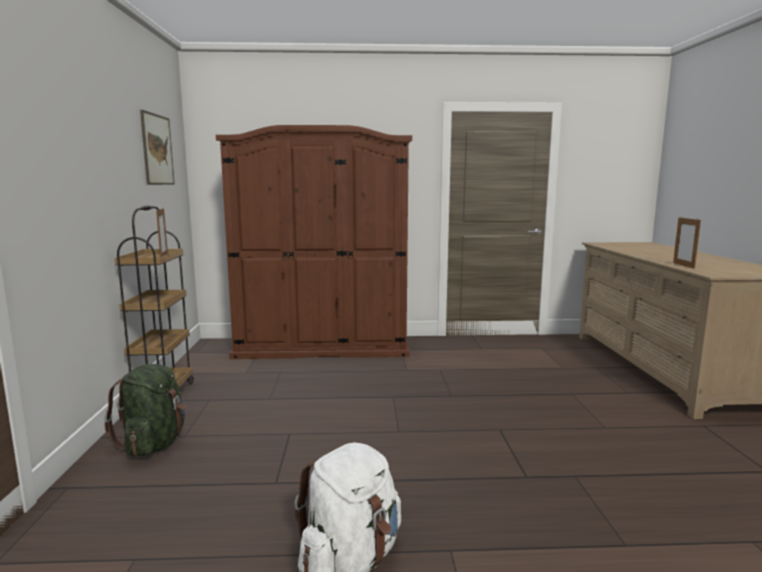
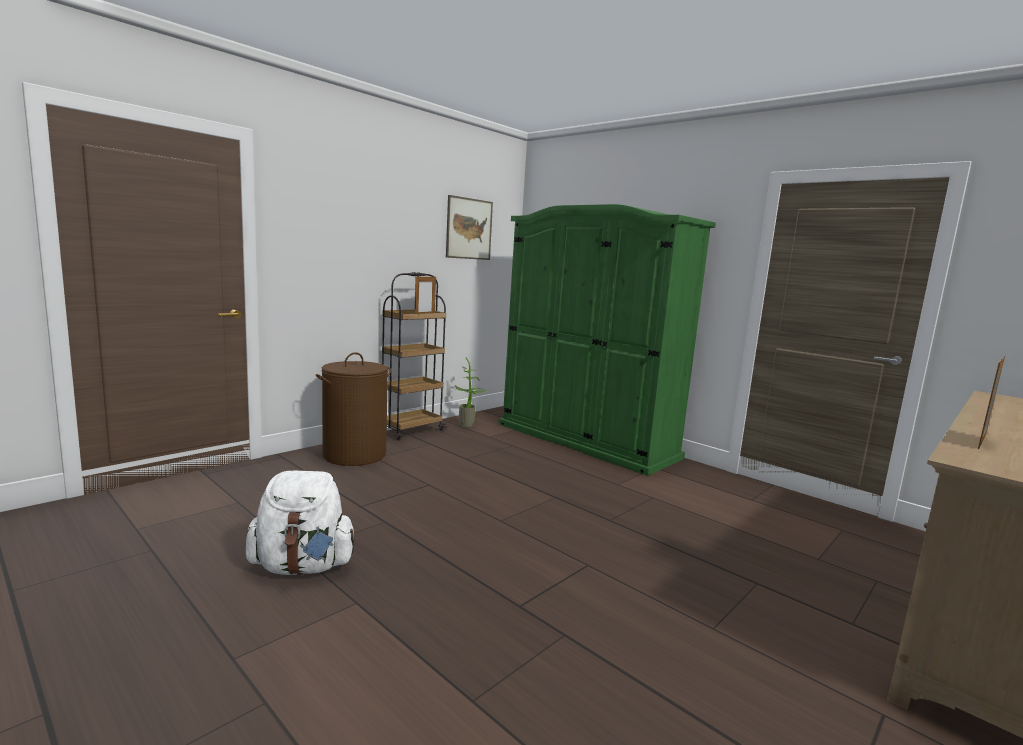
camera: 45 degrees right, 0 degrees up
green backpack [104,364,186,457] -> brown laundry basket [316,352,391,466]
brown wardrobe [216,125,412,359] -> green wardrobe [499,204,716,476]
none -> potted plant [455,357,489,427]

